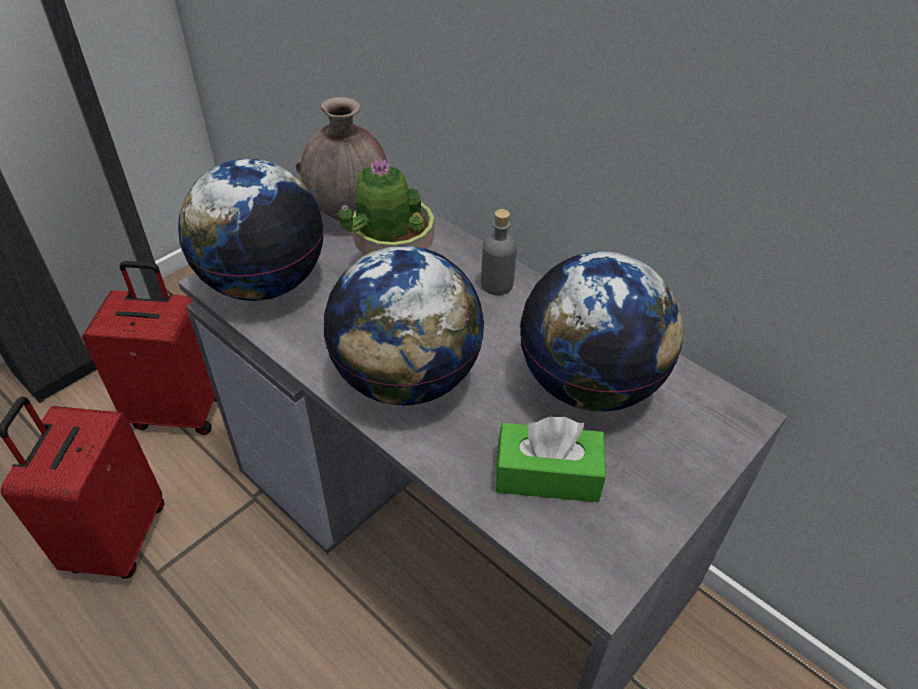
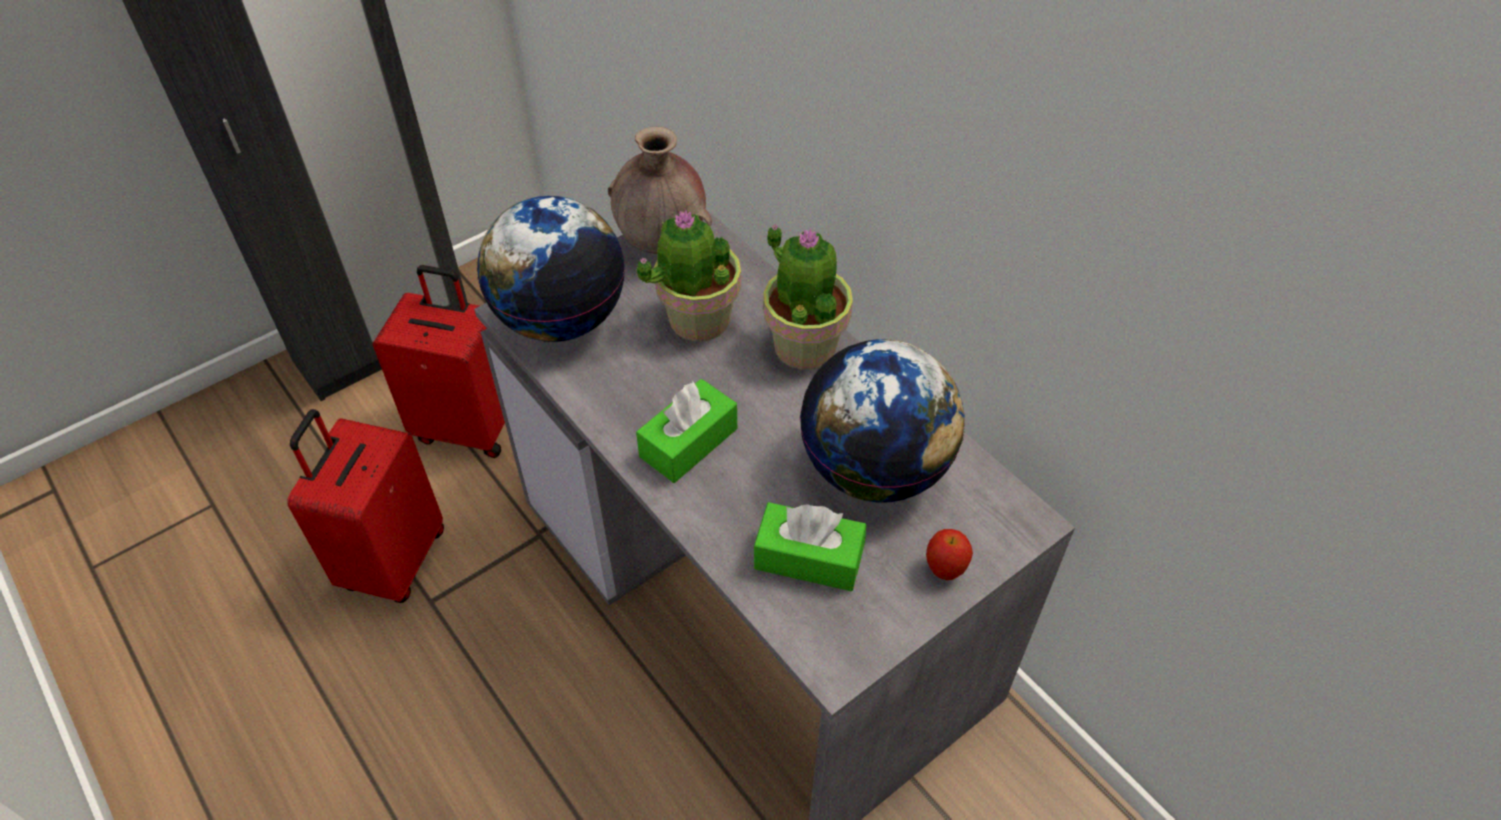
camera: 10 degrees right, 5 degrees up
globe [323,246,485,406] -> green tissue box [636,379,737,483]
grey bottle [481,209,517,295] -> potted plant [763,224,853,370]
none -> apple [926,529,973,580]

